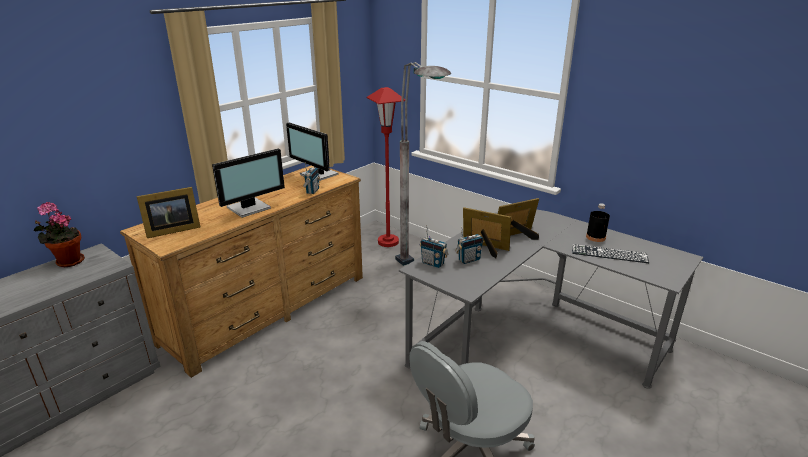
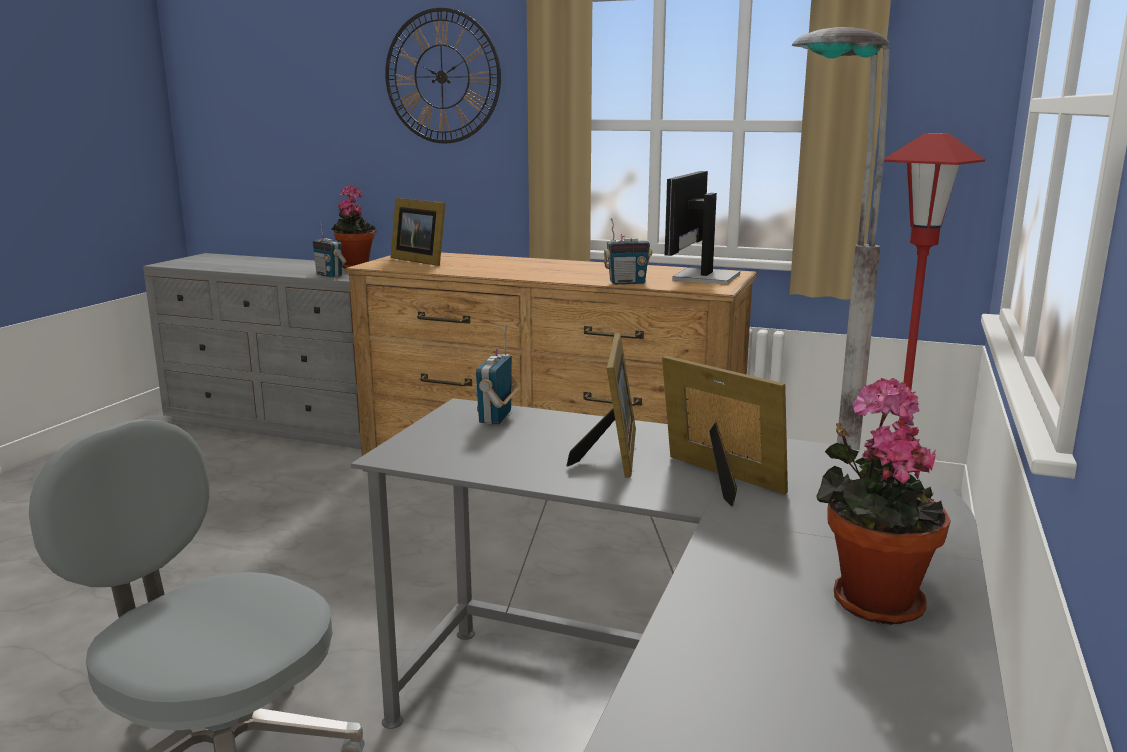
camera: 70 degrees right, 10 degrees down
monitor [212,148,285,218] -> none
radio [455,226,484,264] -> radio moved to [312,221,347,277]
keyboard [572,244,649,263] -> none
black bottle [586,203,610,242] -> potted plant [816,378,951,625]
none -> wall clock [385,8,501,144]

